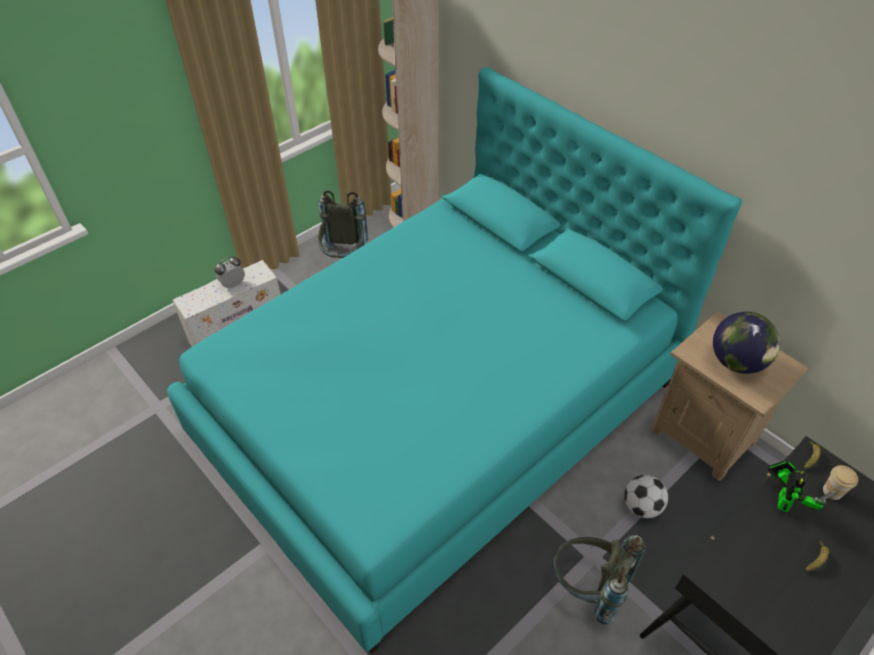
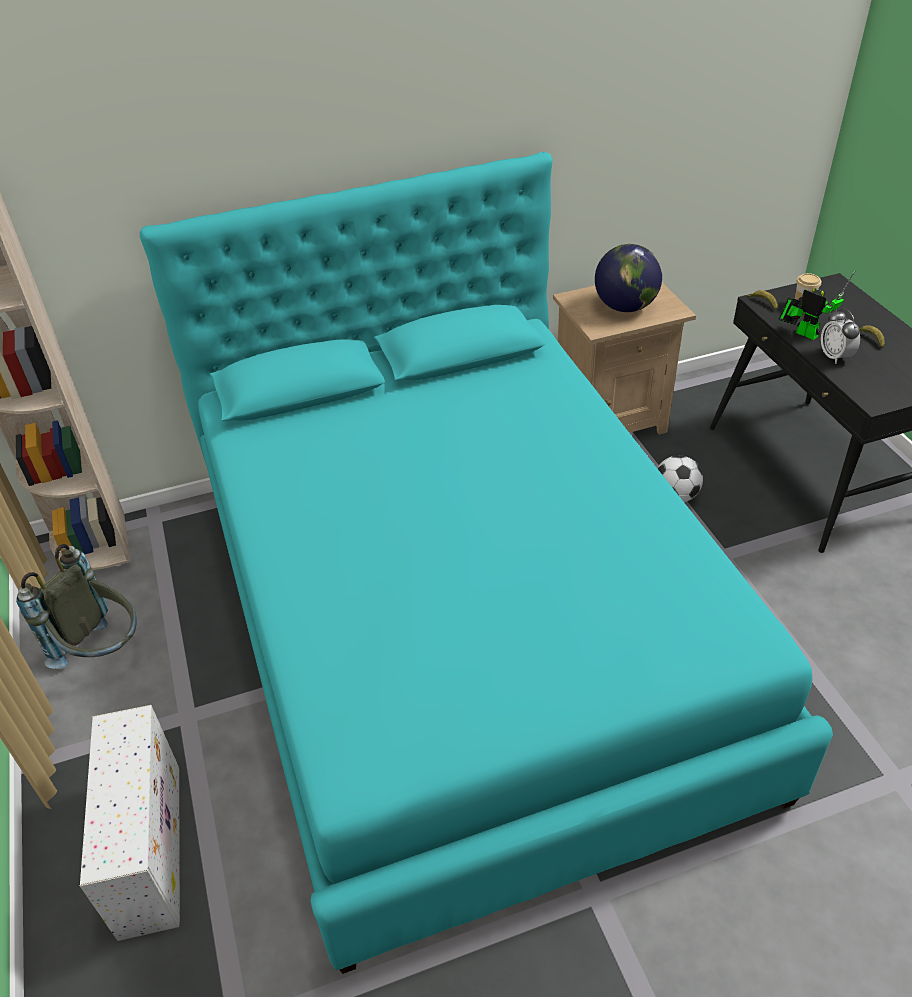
camera: 65 degrees left, 5 degrees down
alarm clock [215,257,245,288] -> alarm clock moved to [821,308,860,364]
grey backpack [553,535,646,625] -> none

